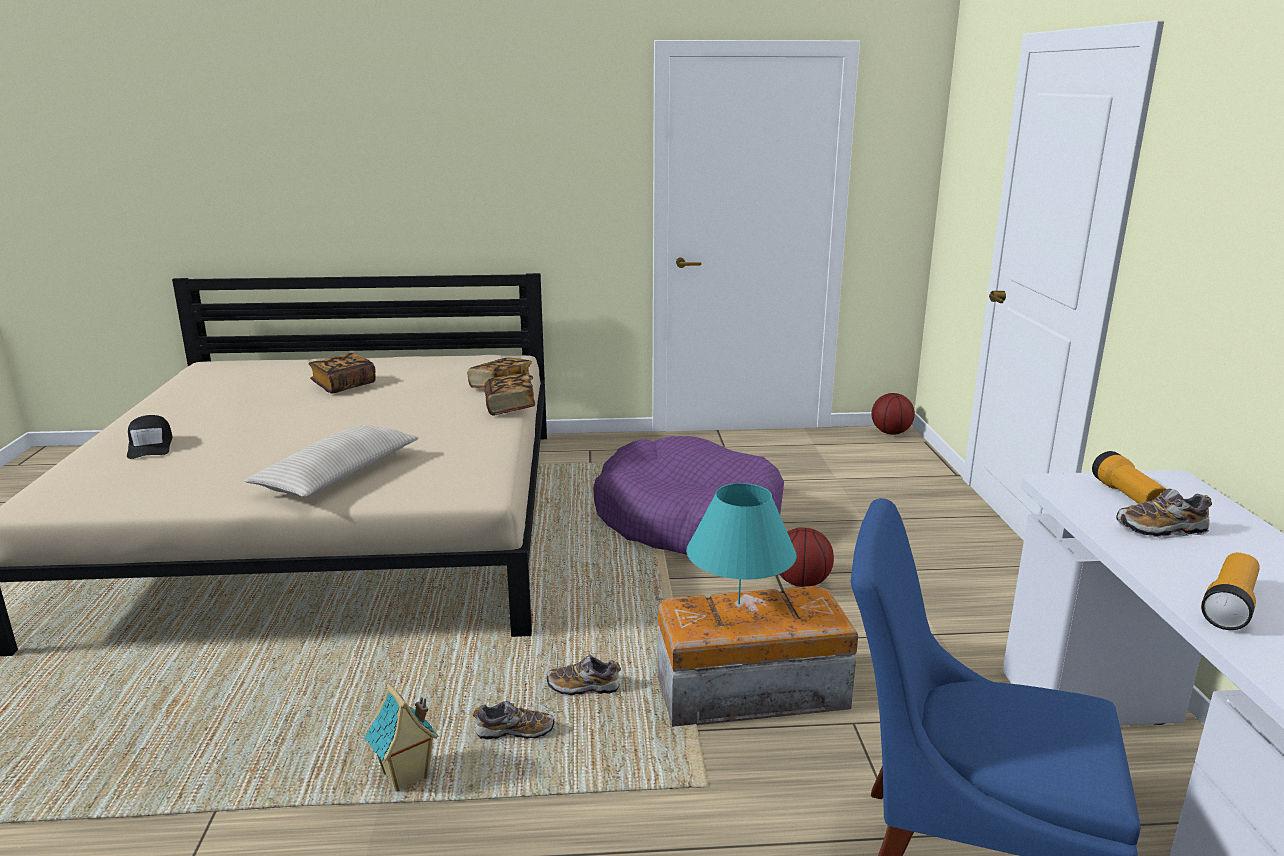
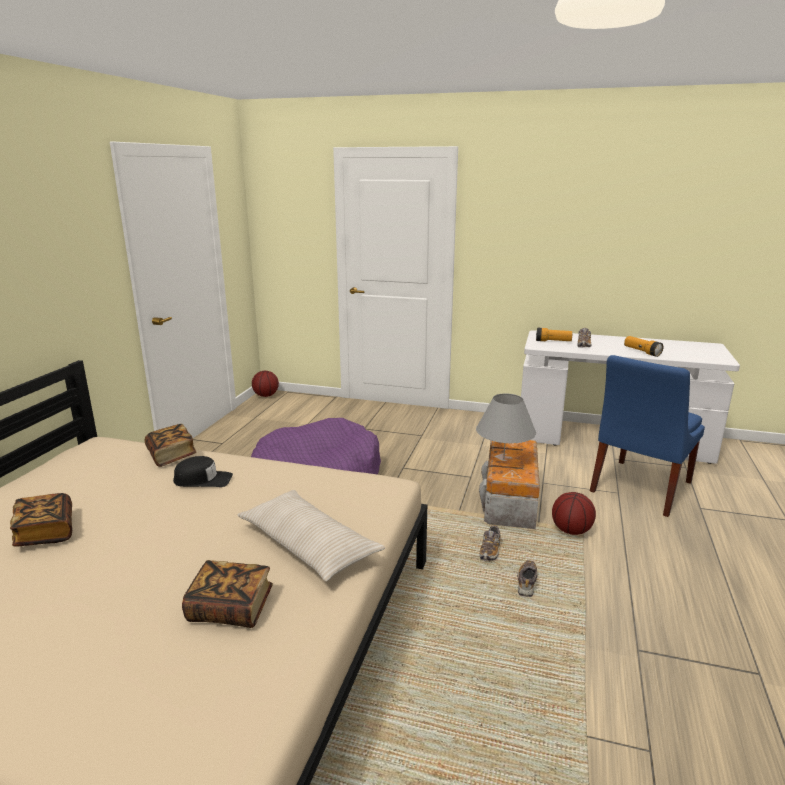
camera: 70 degrees left, 0 degrees up
black cap [127,415,173,459] -> black cap moved to [173,456,233,487]
toy house [365,683,439,792] -> none
book [484,373,535,416] -> book moved to [182,560,273,628]
turquoise table lamp [686,483,797,604] -> grey table lamp [476,393,536,460]
basketball [780,527,834,587] -> basketball moved to [552,492,596,535]

